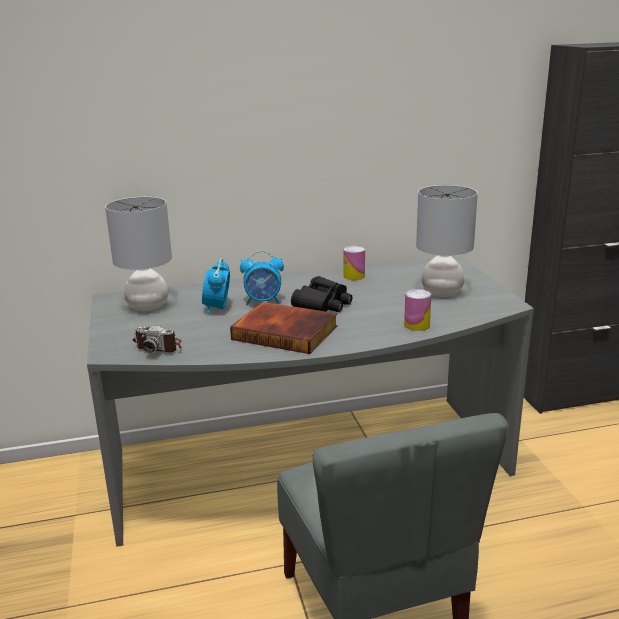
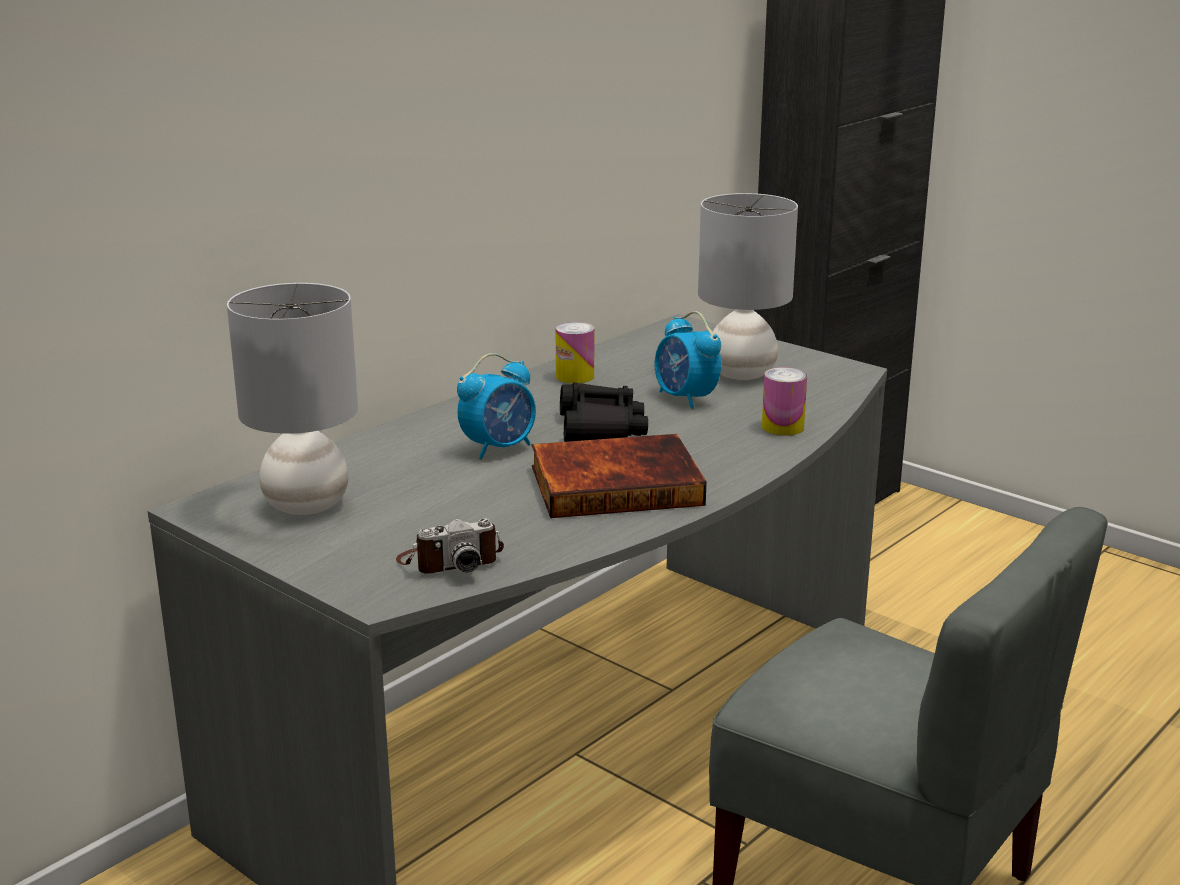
camera: 35 degrees left, 0 degrees up
alarm clock [202,258,230,315] -> alarm clock moved to [655,311,721,409]

